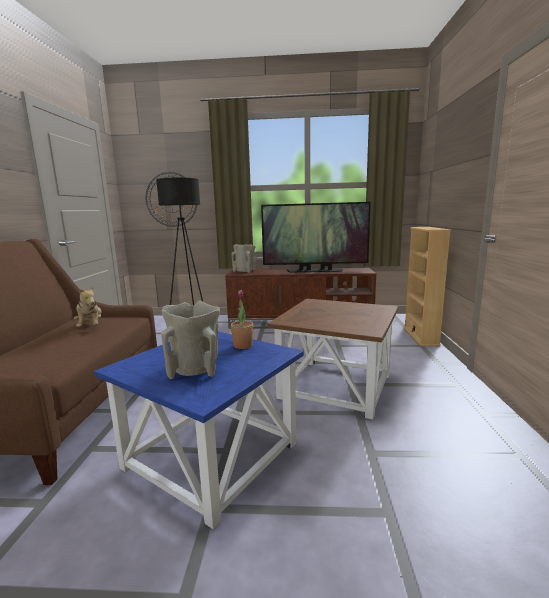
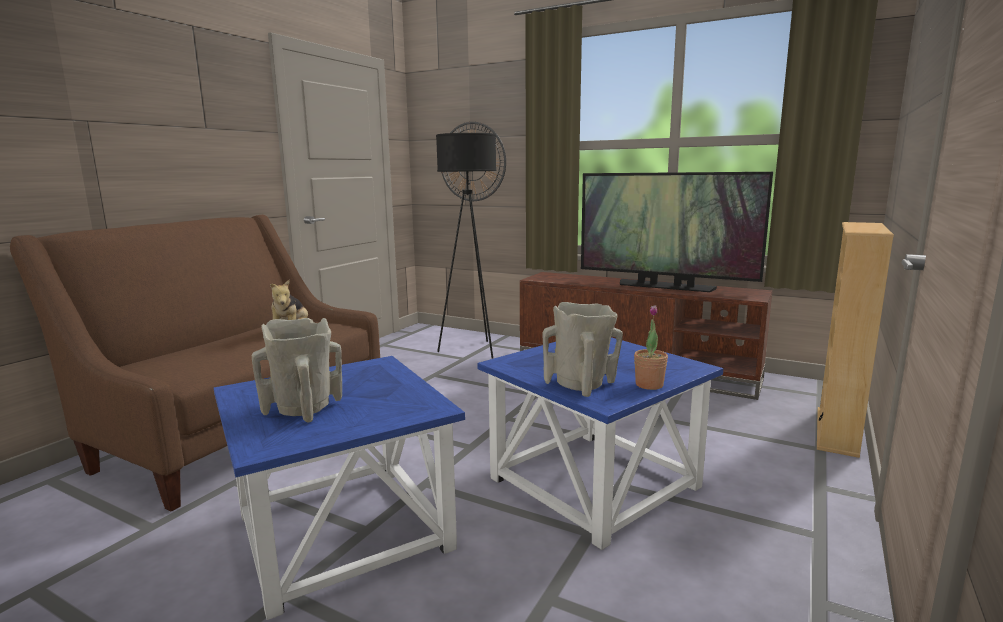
camera: 25 degrees right, 0 degrees up
beige vase [231,244,257,273] -> beige vase moved to [542,302,623,397]
potted plant [231,290,254,349] -> potted plant moved to [634,305,668,390]
brown side table [267,299,398,420] -> blue side table [477,337,724,550]

